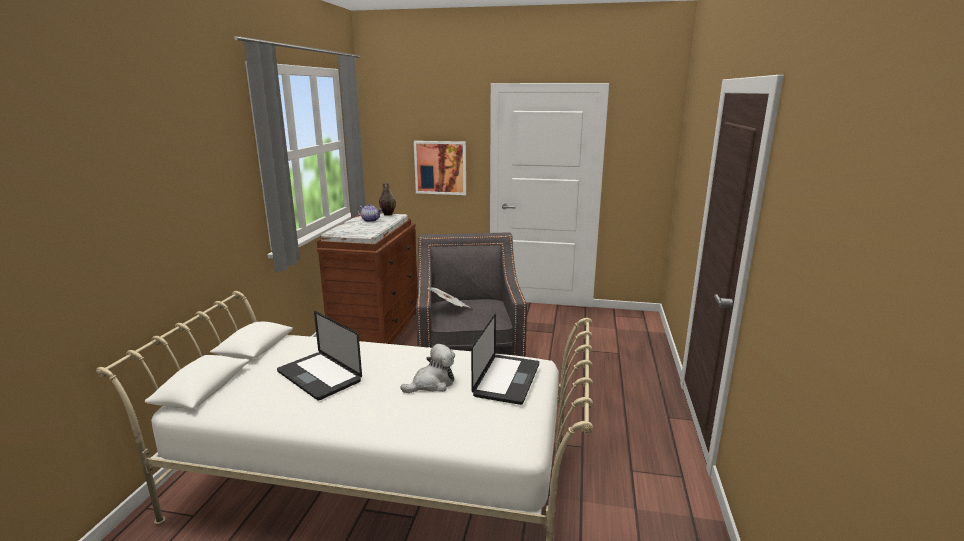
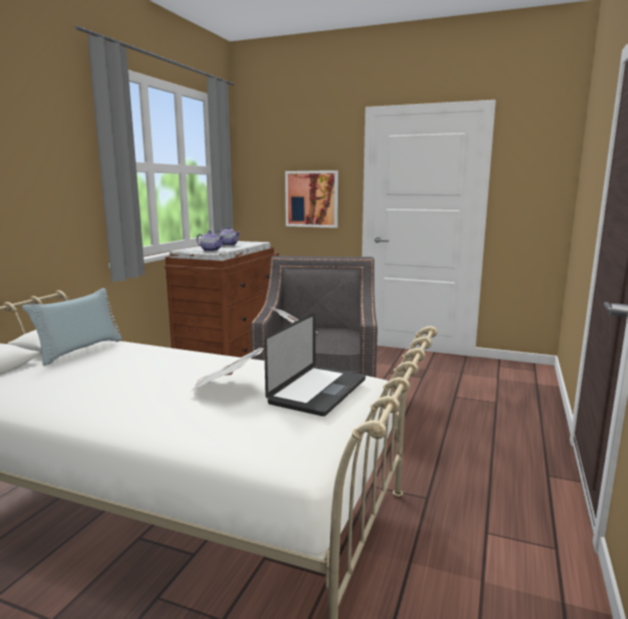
camera: 10 degrees right, 5 degrees down
laptop [277,311,362,401] -> none
vase [379,182,396,216] -> none
plush toy [400,344,455,393] -> newspaper [190,347,264,392]
none -> blue pillow [22,288,122,366]
none -> teapot [197,230,224,251]

